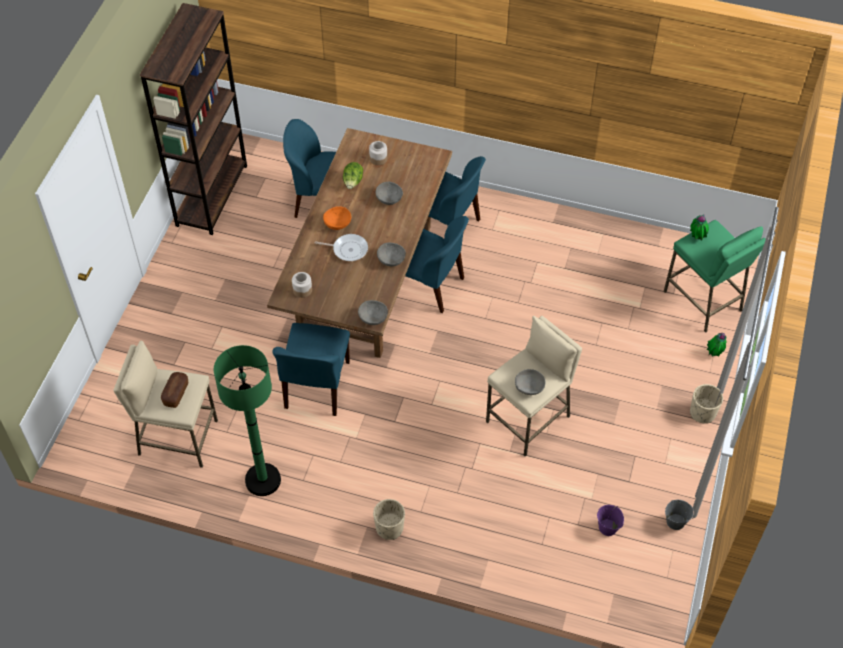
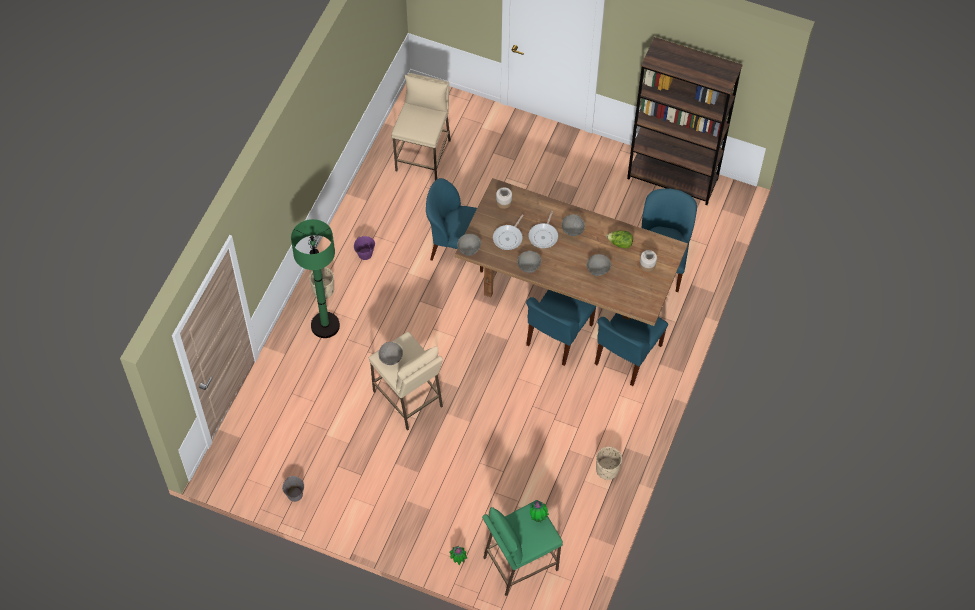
camera: 95 degrees right, 5 degrees up
bread [161,372,188,408] -> none
green floor lamp [214,345,281,496] -> green floor lamp moved to [291,219,340,338]
orange bowl [323,206,351,230] -> grey bowl [561,214,585,236]
purple bucket [597,505,624,536] -> purple bucket moved to [354,236,375,260]
beige planter [690,384,723,424] -> beige planter moved to [596,447,622,480]
none -> frying pan [493,215,523,250]

